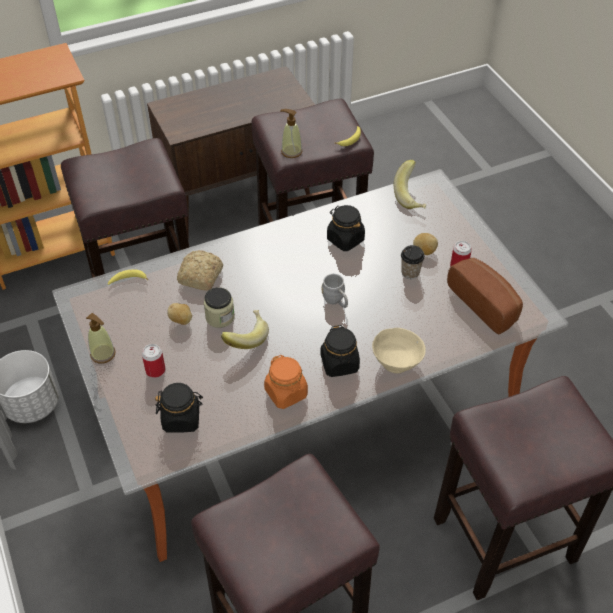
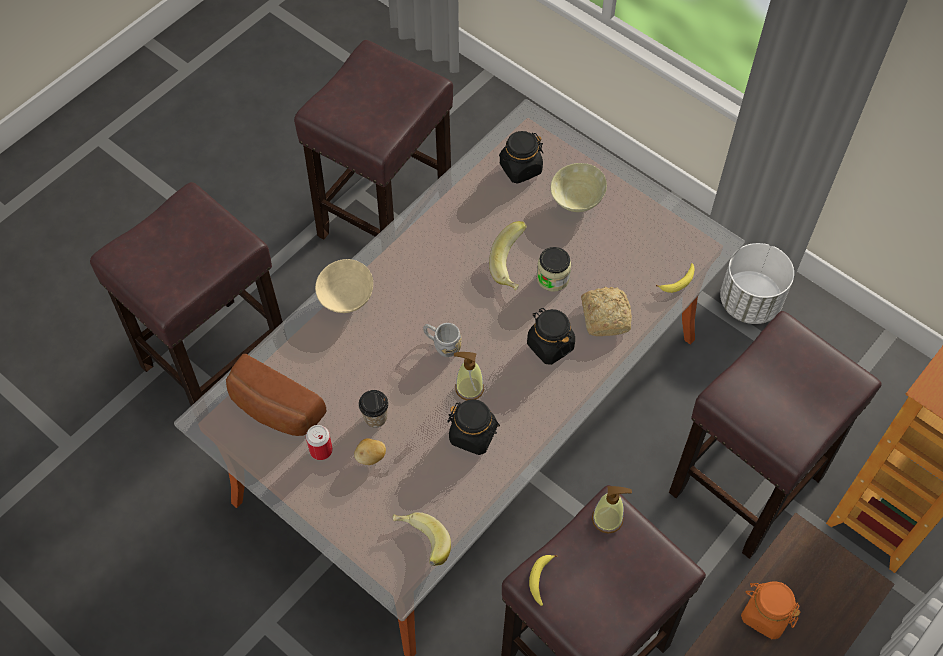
camera: 155 degrees right, 10 degrees up
soap dispenser [86,313,116,364] -> soap dispenser moved to [454,352,484,401]
can [142,344,165,378] -> beige bowl [550,163,607,212]
potato [167,303,192,325] -> none
orange jar [264,355,308,409] -> orange jar moved to [741,581,801,639]
black jar [320,325,360,377] -> black jar moved to [527,308,575,365]

